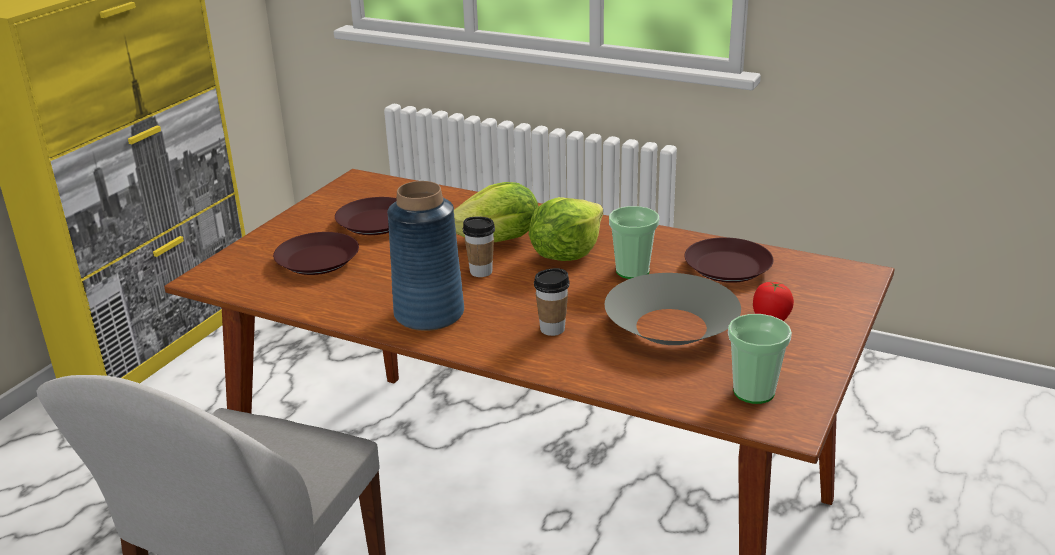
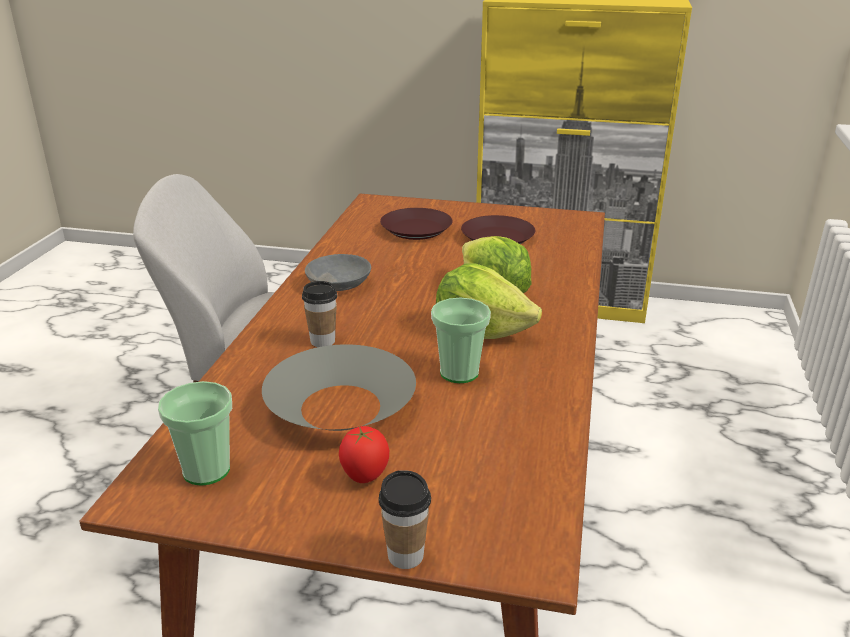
camera: 75 degrees right, 0 degrees up
blue vase [387,181,464,331] -> grey bowl [305,254,371,291]
cup [463,217,495,277] -> cup moved to [379,470,431,569]
brown plate [685,237,774,283] -> none

